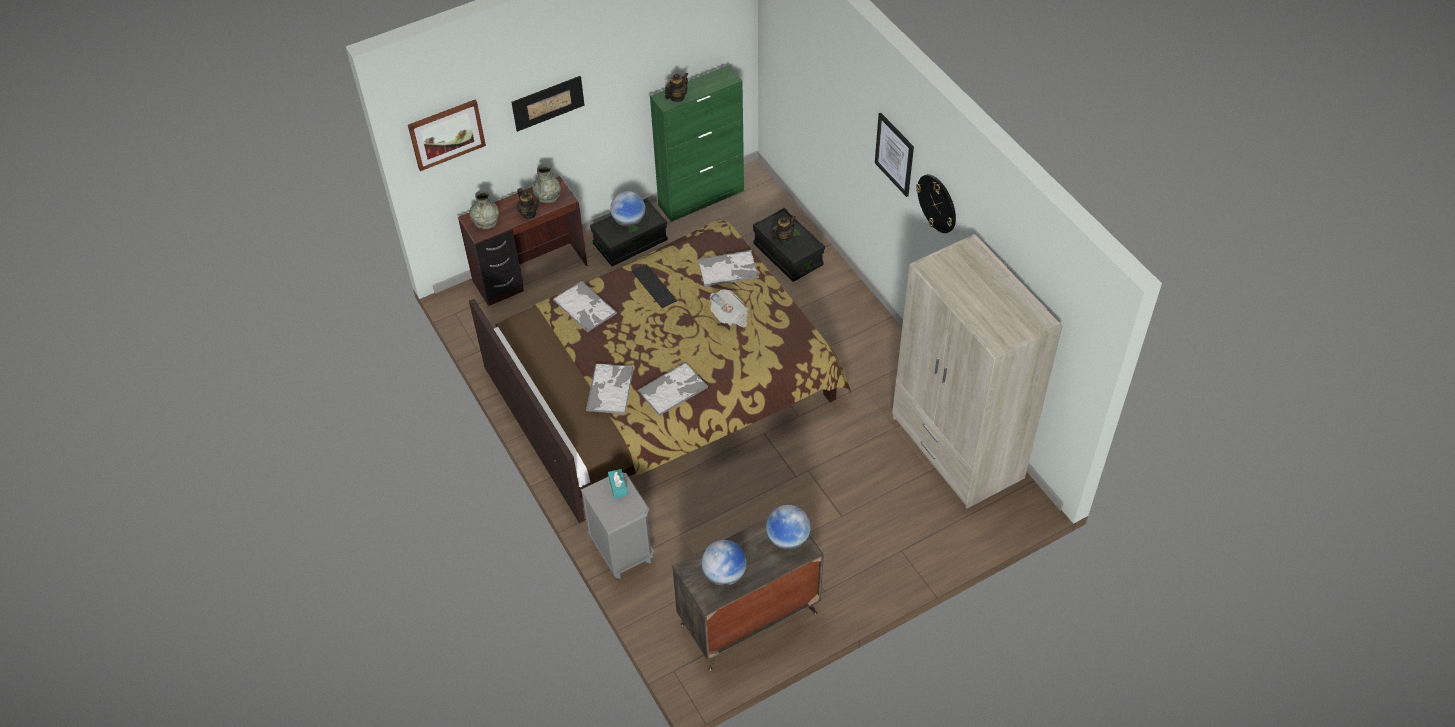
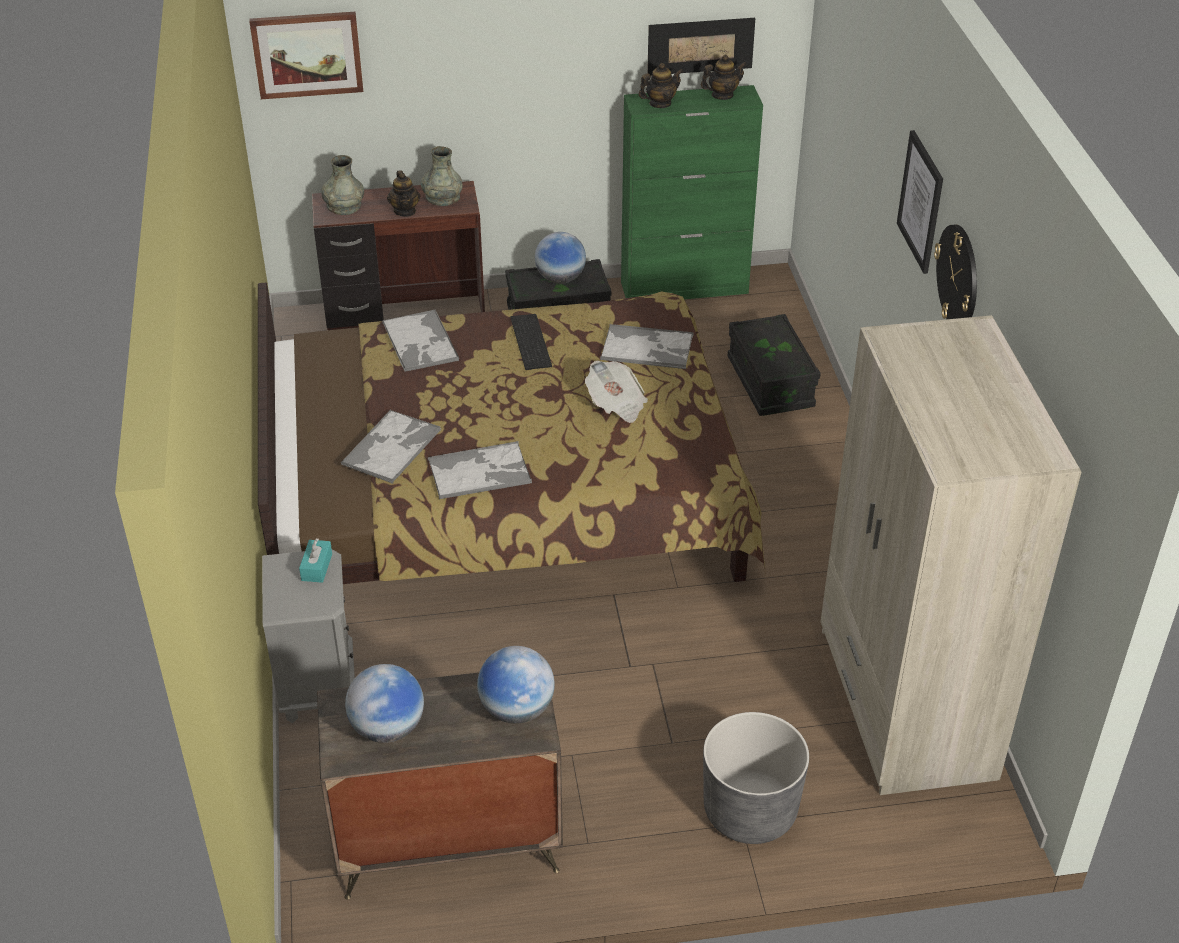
camera: 20 degrees right, 10 degrees down
picture [511,76,585,132] -> picture moved to [647,18,755,75]
teapot [771,216,796,243] -> teapot moved to [701,55,747,100]
none -> grey planter [703,712,809,844]

